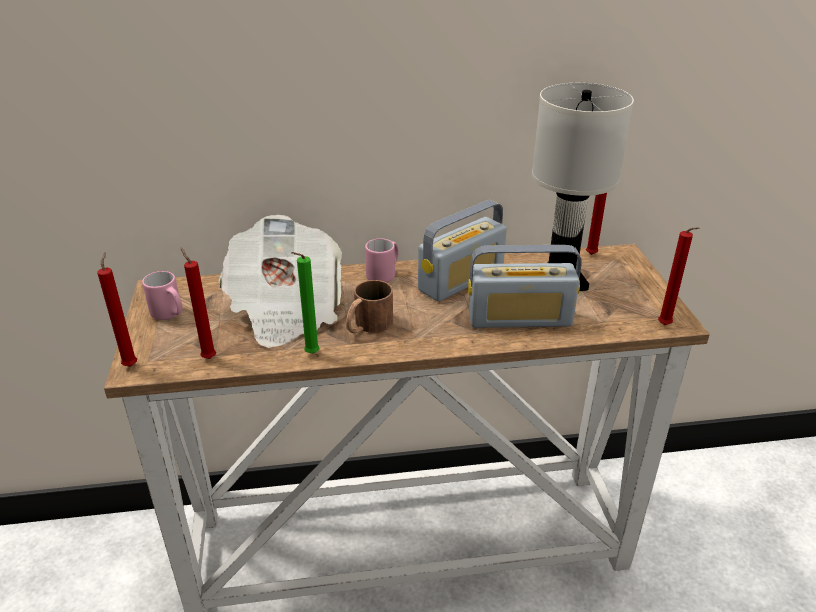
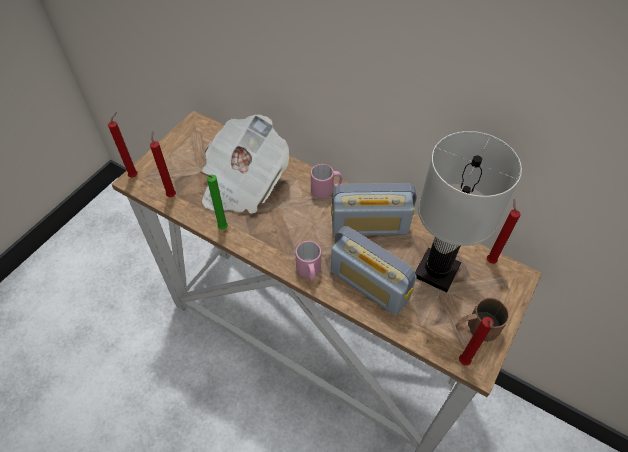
camera: 40 degrees right, 20 degrees up
pink mug [142,271,182,320] -> pink mug moved to [295,241,321,282]
brown mug [346,280,393,333] -> brown mug moved to [455,298,509,342]

